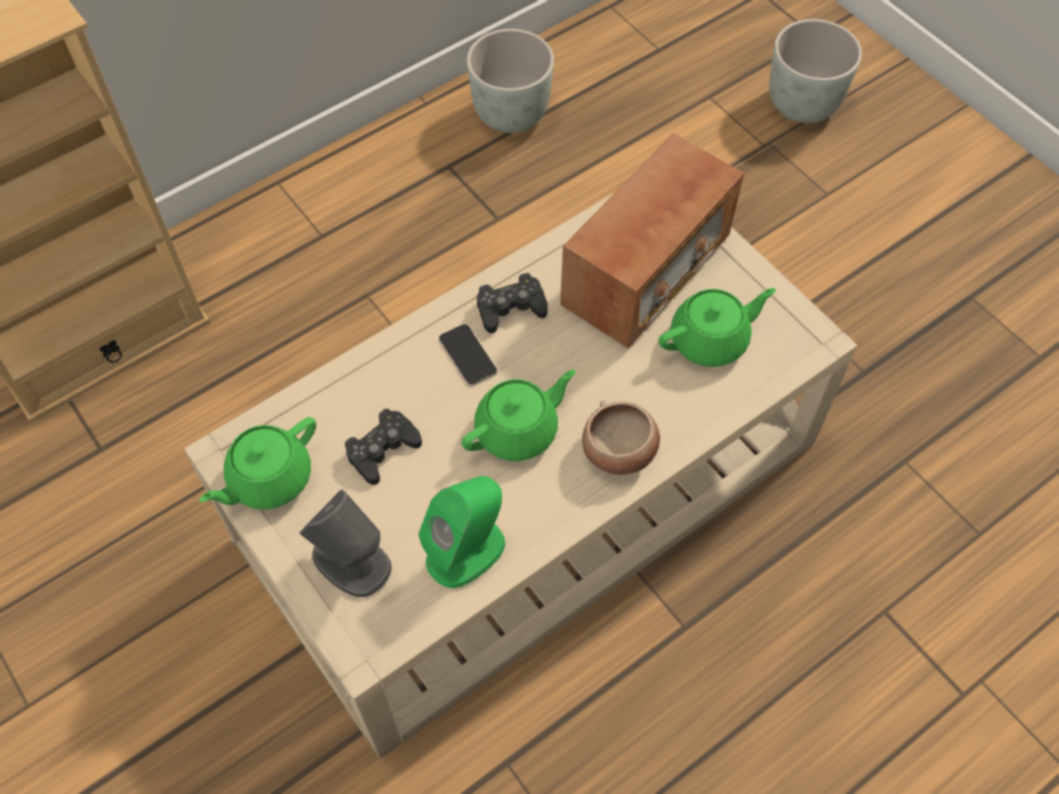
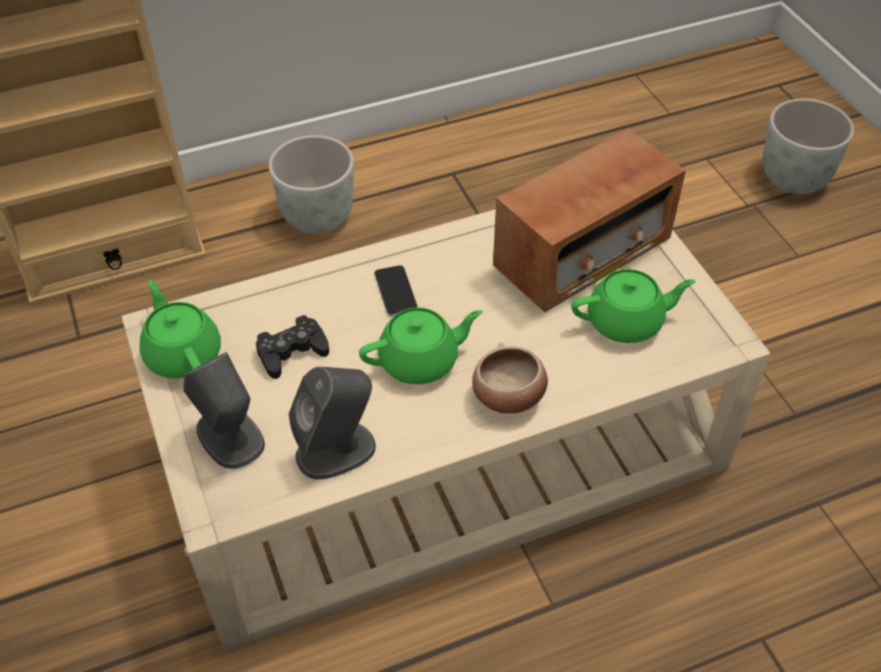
camera: 15 degrees right, 10 degrees down
green teapot [199,417,316,510] -> green teapot turned 90 degrees clockwise [139,280,221,379]
green speaker [418,476,505,588] -> grey speaker [289,366,376,480]
grey planter [467,29,554,133] -> grey planter moved to [269,135,354,234]
black game controller [477,273,548,333] -> none

